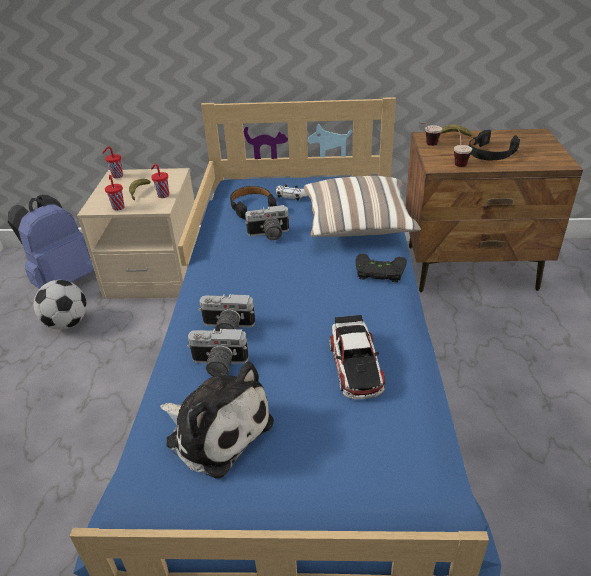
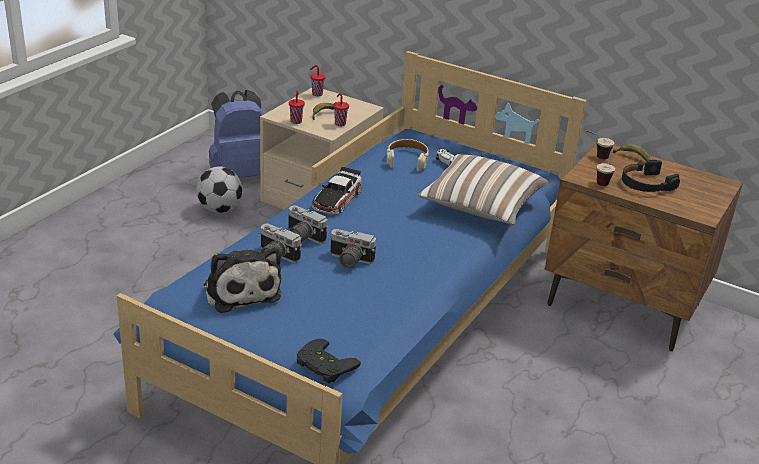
camera: 25 degrees right, 5 degrees down
black headphones [230,186,277,220] -> beige headphones [387,139,429,171]
camera [245,205,290,241] -> camera moved to [329,229,376,268]
toy car [329,315,385,400] -> toy car moved to [312,166,362,215]
black game controller [355,254,407,282] -> black game controller moved to [297,339,361,383]

